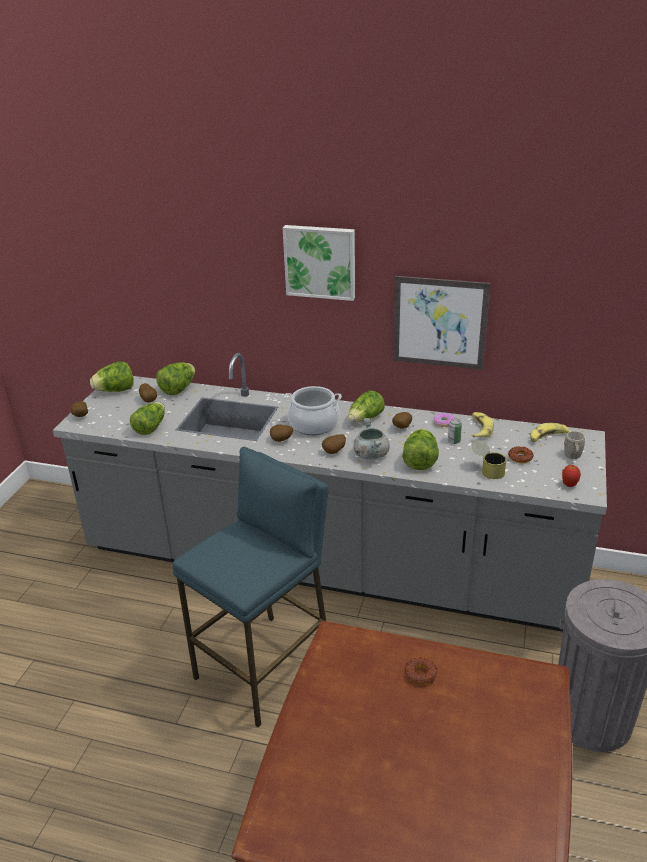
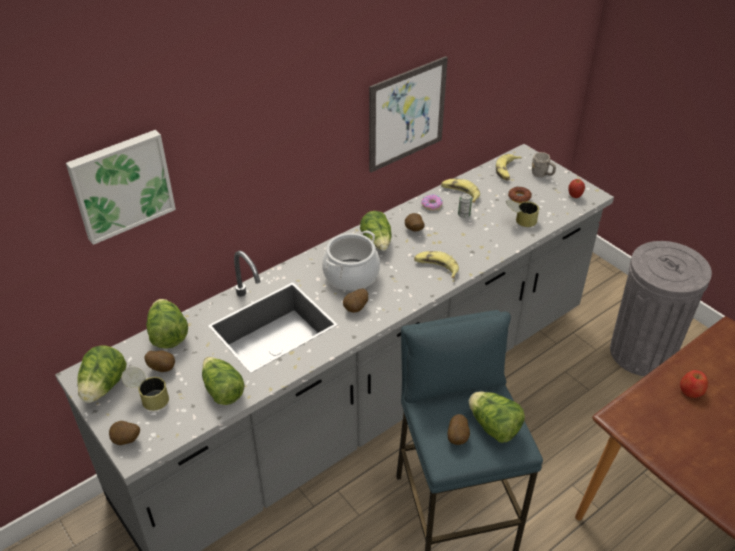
camera: 55 degrees left, 10 degrees up
picture [283,225,355,301] -> picture moved to [66,130,176,245]
potato [322,434,346,454] -> potato moved to [448,414,470,445]
grey cooking pot [354,418,390,460] -> banana [414,251,459,278]
lettuce [402,429,439,470] -> lettuce moved to [469,392,525,443]
donut [405,658,437,685] -> apple [680,370,708,398]
none -> can [121,367,169,411]

